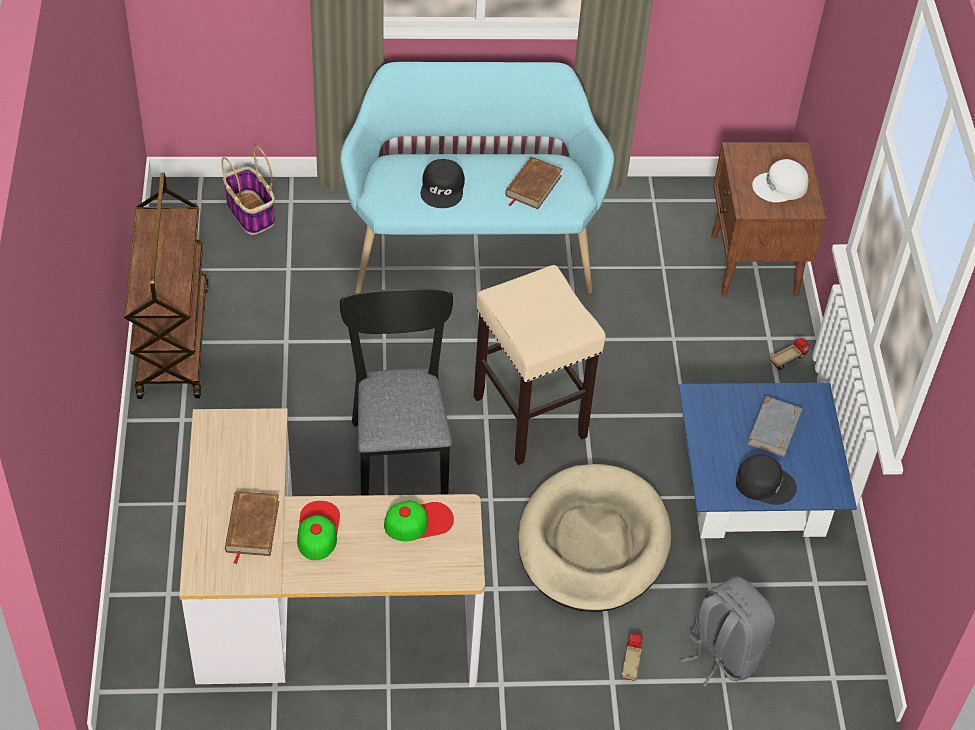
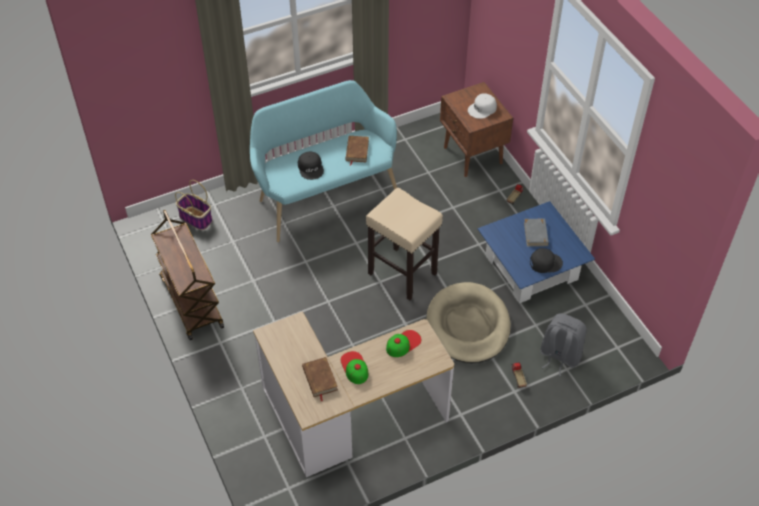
camera: 20 degrees left, 0 degrees up
black chair [340,288,453,496] -> none

